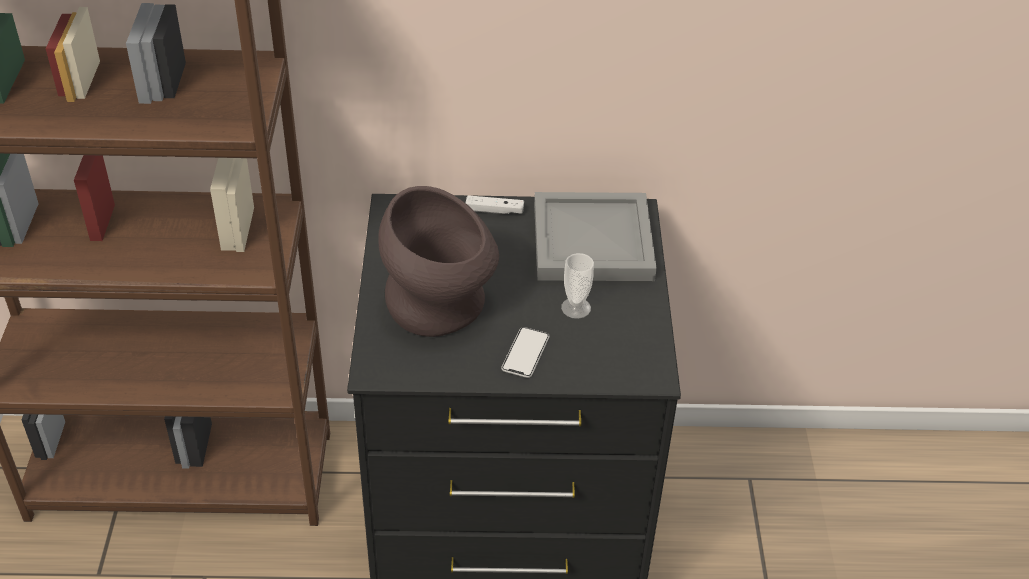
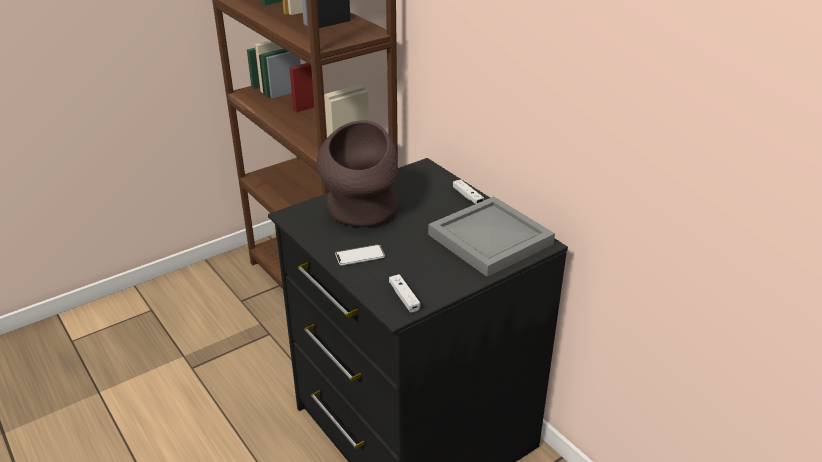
camera: 55 degrees right, 10 degrees down
cup [561,253,594,319] -> none
none -> white game controller [389,274,420,312]

